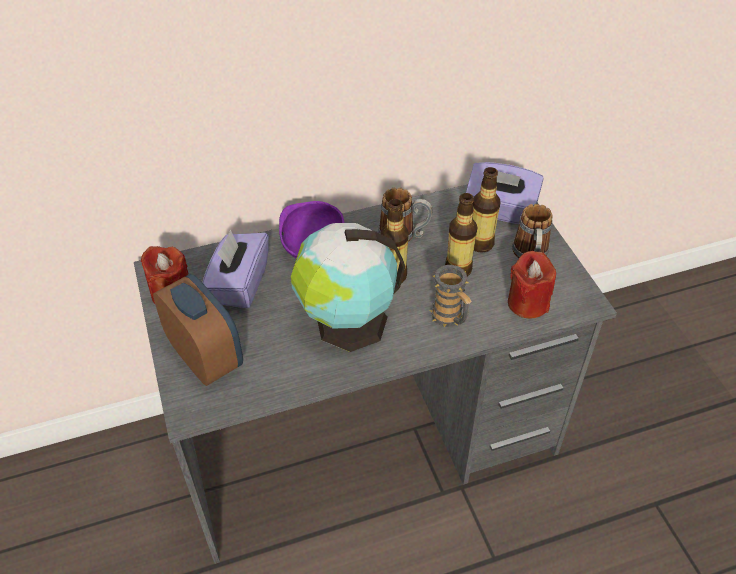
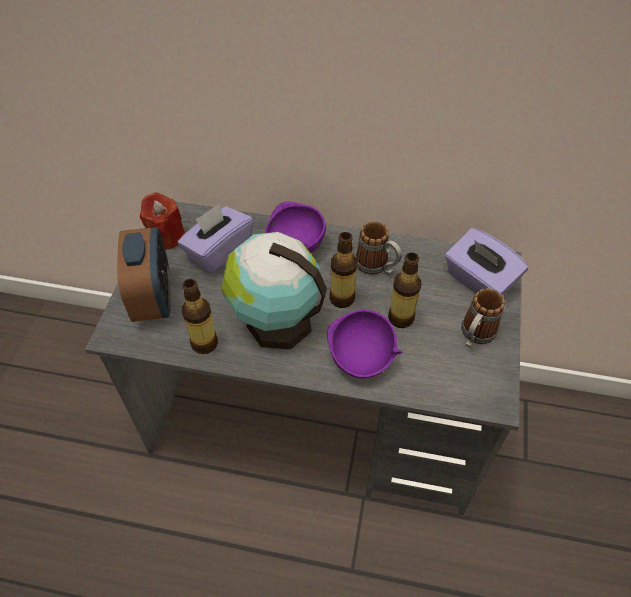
camera: 30 degrees right, 5 degrees up
mug [429,265,472,327] -> purple bowl [327,310,402,379]
bottle [472,167,500,253] -> bottle moved to [182,279,218,354]
red candle [508,251,556,318] -> none

